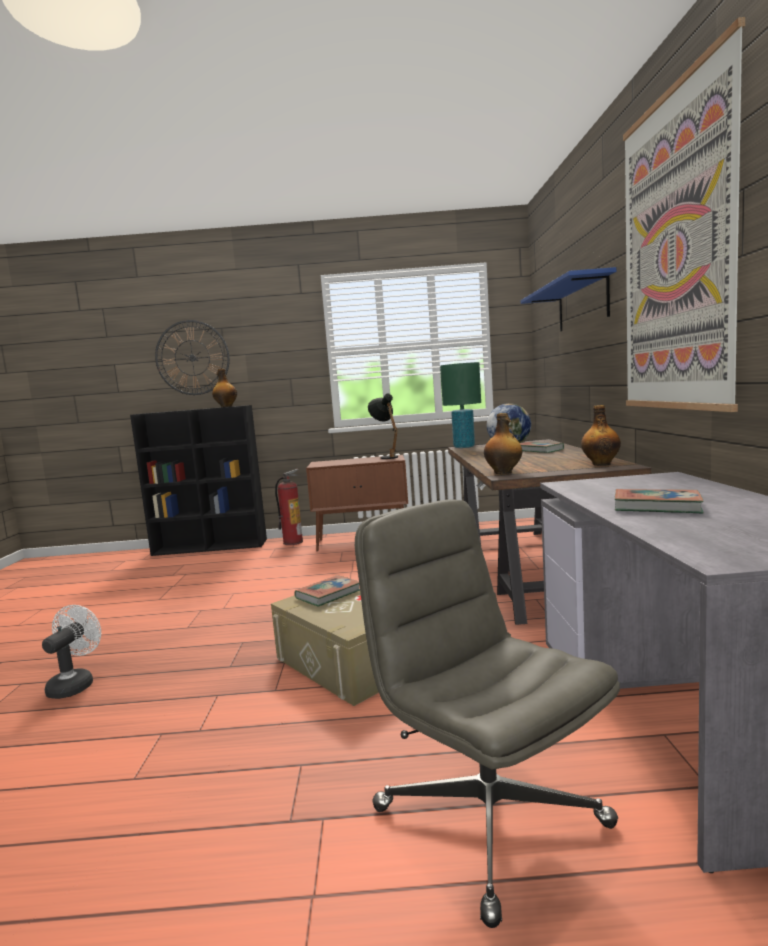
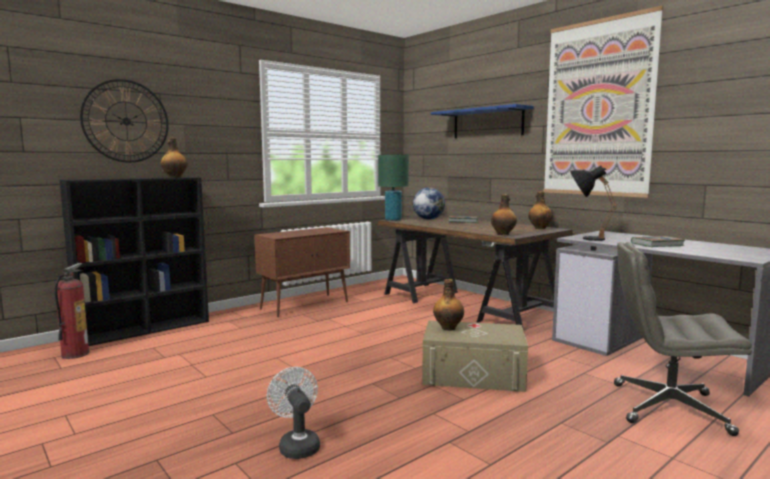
camera: 40 degrees left, 0 degrees up
fire extinguisher [275,469,303,545] -> fire extinguisher moved to [55,263,89,359]
book [295,575,360,607] -> bottle [433,279,464,331]
black table lamp [368,393,398,459] -> black table lamp moved to [570,166,617,241]

